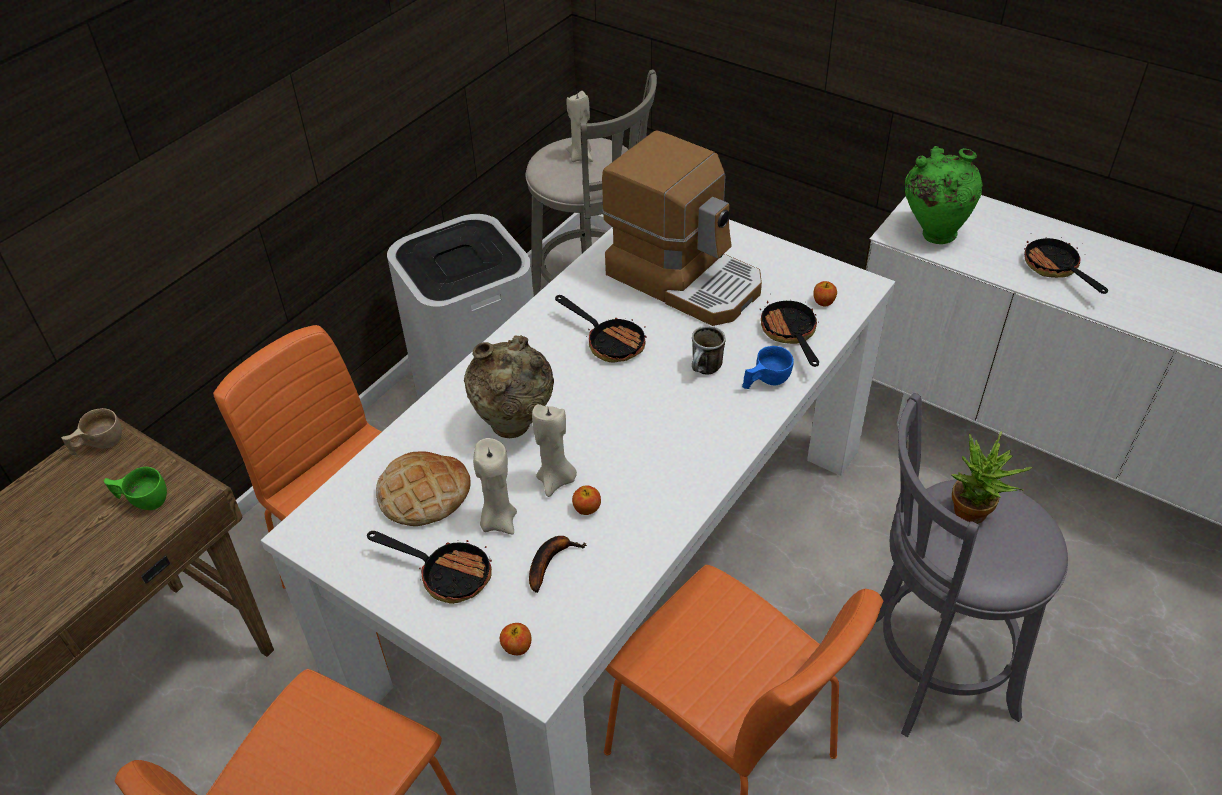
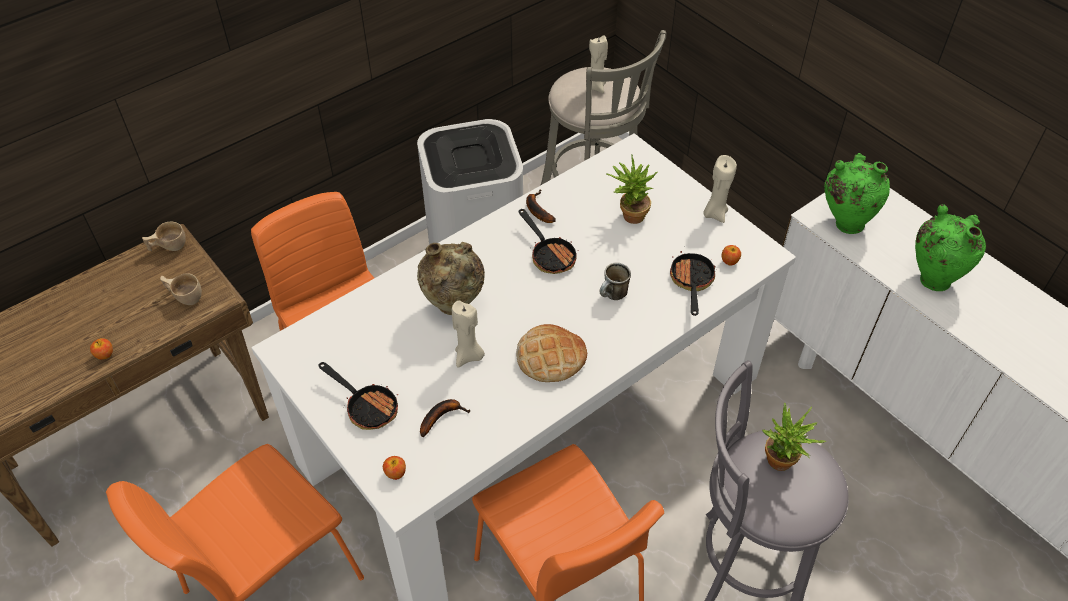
camera: 15 degrees right, 5 degrees up
green cup [104,467,167,510] -> beige cup [160,273,202,305]
bread [376,451,471,526] -> bread moved to [516,324,587,382]
beige candle [473,438,517,534] -> beige candle moved to [703,155,737,223]
apple [572,485,601,515] -> apple moved to [90,338,113,359]
coffee machine [602,131,762,326] -> potted plant [607,154,657,224]
blue cup [742,346,794,389] -> none
frying pan [1024,237,1108,294] -> green vase [915,204,986,291]
none -> banana [526,189,556,223]

